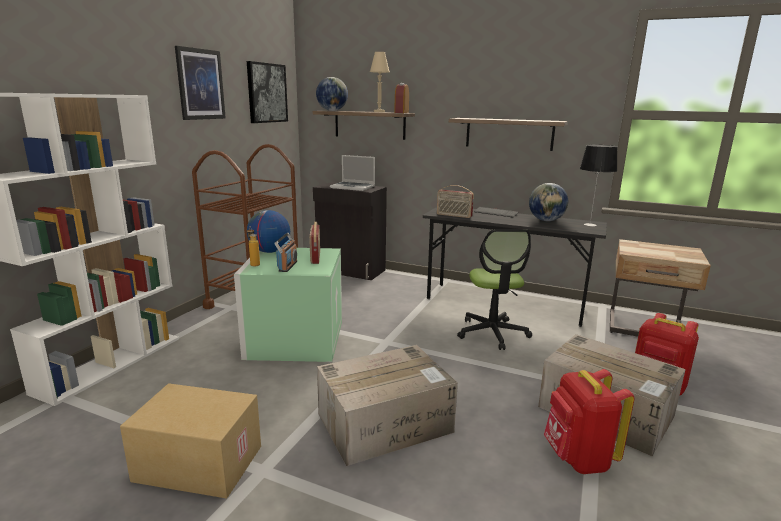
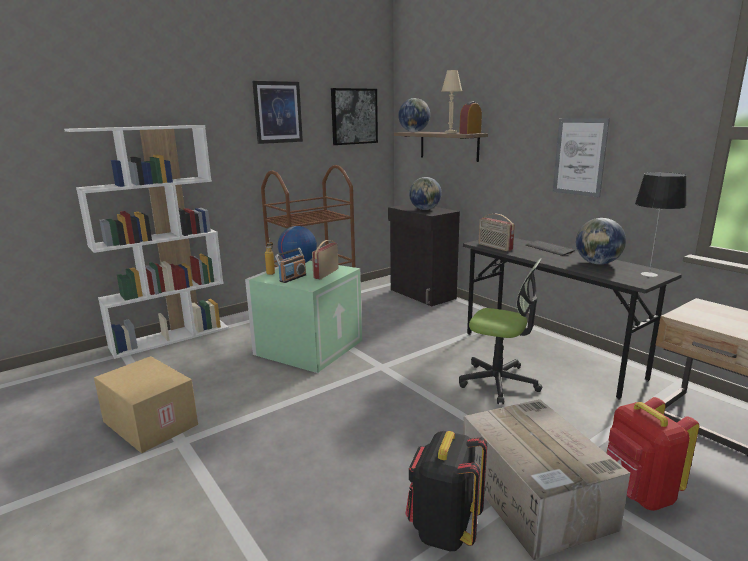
camera: 30 degrees right, 0 degrees up
cardboard box [317,345,458,466] -> none
laptop [330,155,375,191] -> globe [409,177,442,210]
shelf [449,118,568,151] -> picture [553,118,610,197]
office chair [457,229,532,350] -> office chair turned 90 degrees counterclockwise [459,258,542,404]
red backpack [544,369,634,474] -> black backpack [405,431,487,551]

